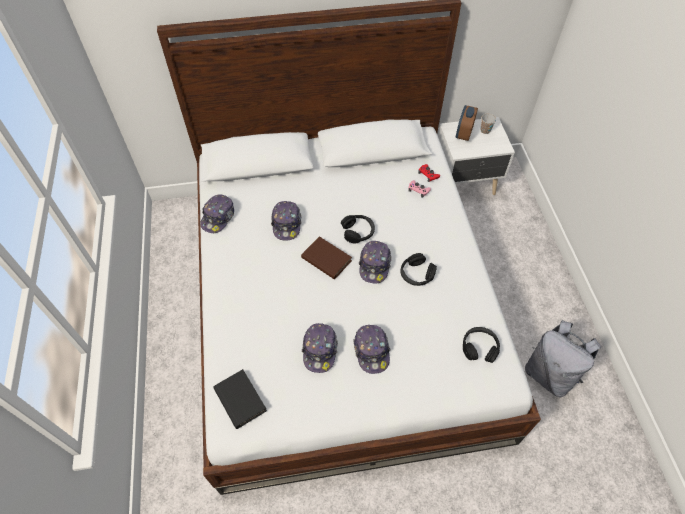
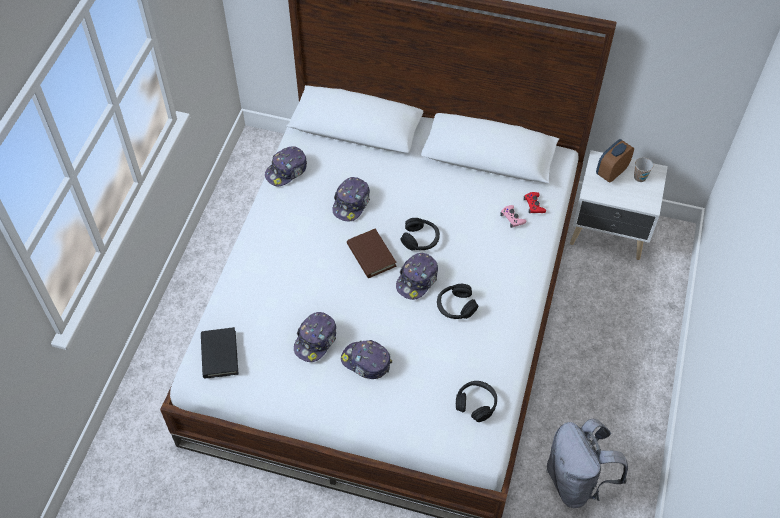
camera: 25 degrees right, 0 degrees up
cap [354,325,391,374] -> cap turned 105 degrees clockwise [341,340,392,379]

